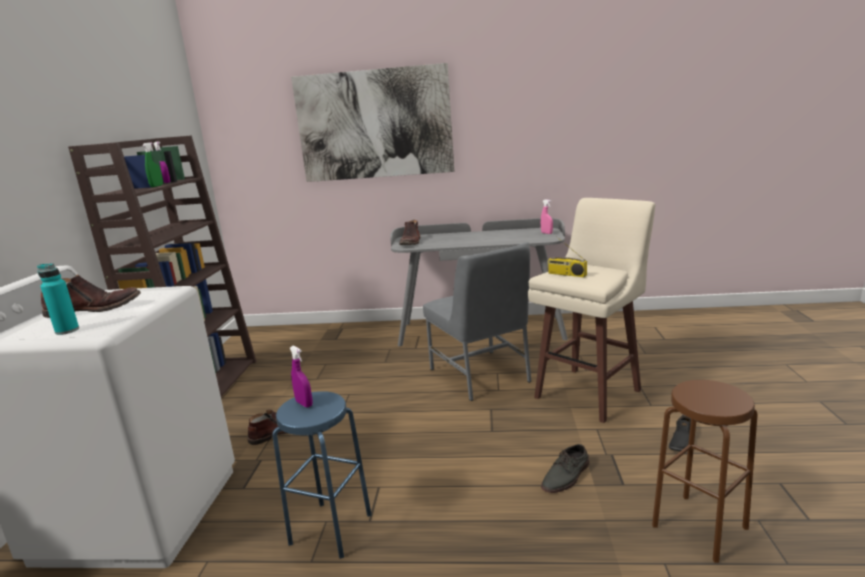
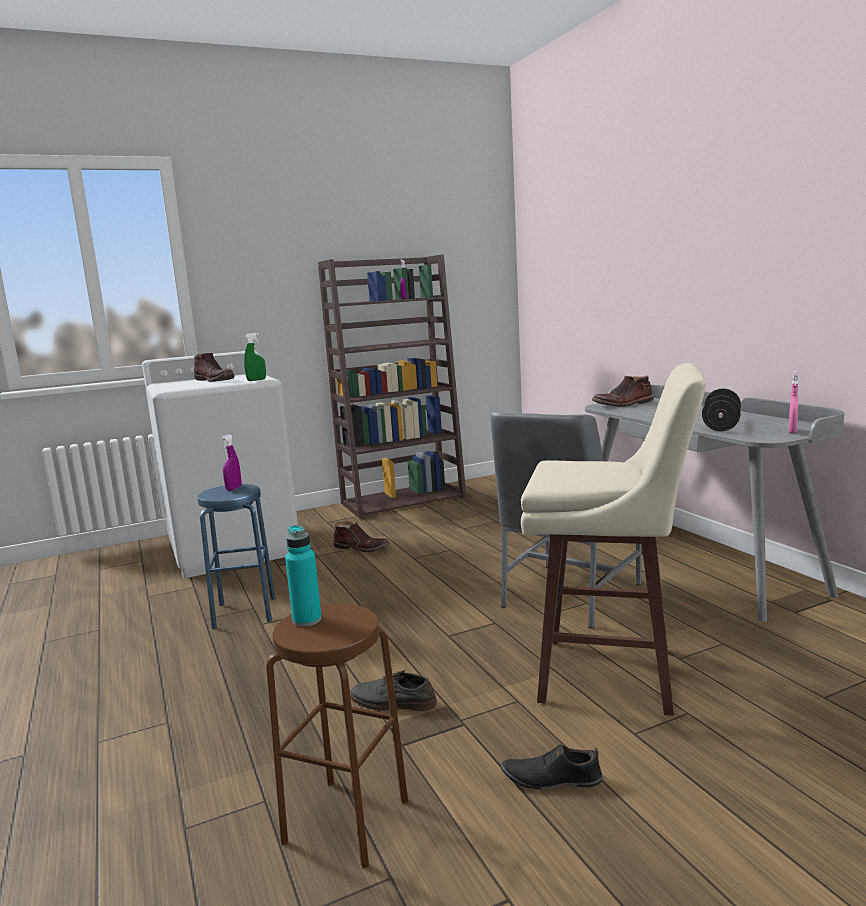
camera: 60 degrees right, 5 degrees down
turquoise bottle [37,263,79,335] -> turquoise bottle moved to [285,525,322,627]
green spray bottle [142,142,163,187] -> green spray bottle moved to [244,333,266,381]
picture [291,63,454,182] -> none
radio [547,236,587,277] -> none
none -> black dumbbell [702,388,741,431]

